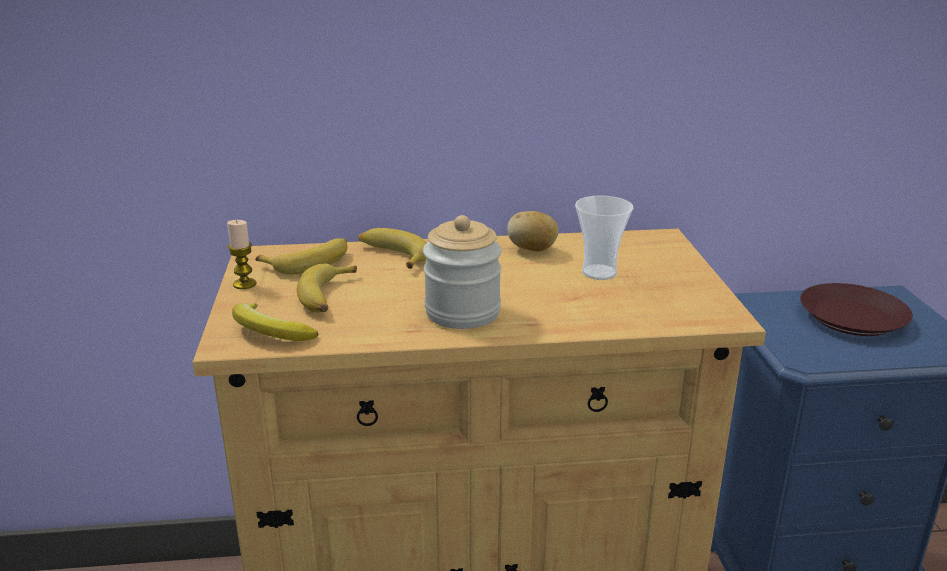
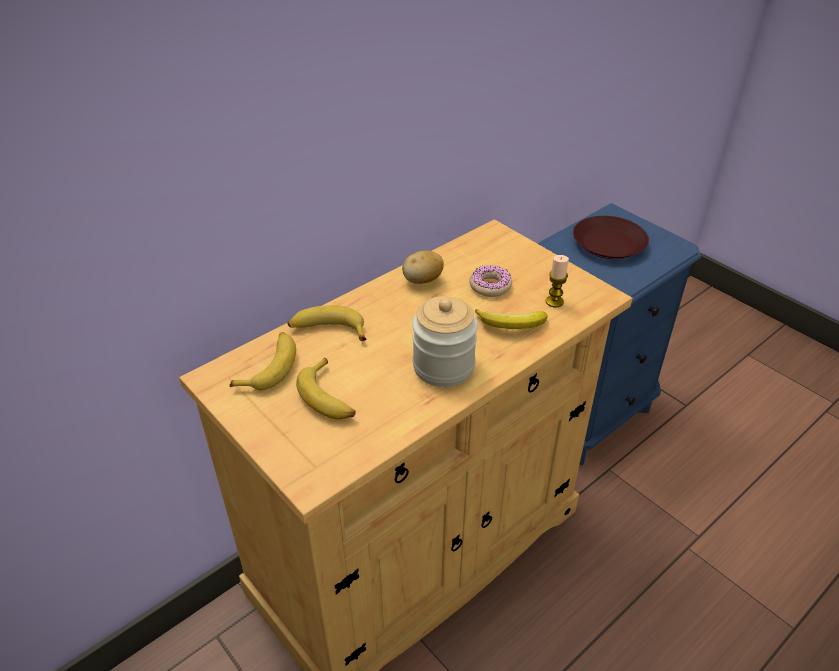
camera: 35 degrees left, 15 degrees up
candle [227,220,256,289] -> candle moved to [546,255,569,307]
banana [232,303,318,341] -> banana moved to [475,309,547,329]
cup [575,195,633,280] -> donut [469,265,512,297]

